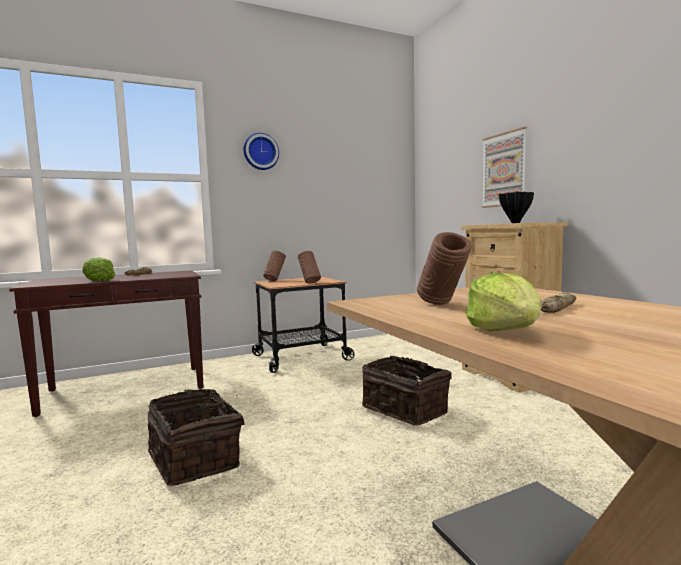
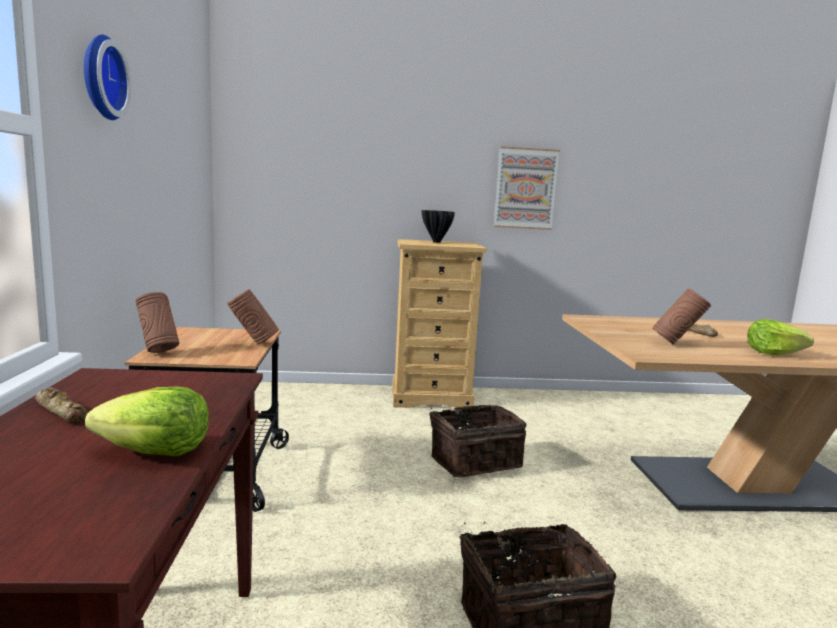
camera: 70 degrees left, 5 degrees up
picture [482,127,527,208] -> picture moved to [493,146,560,230]

